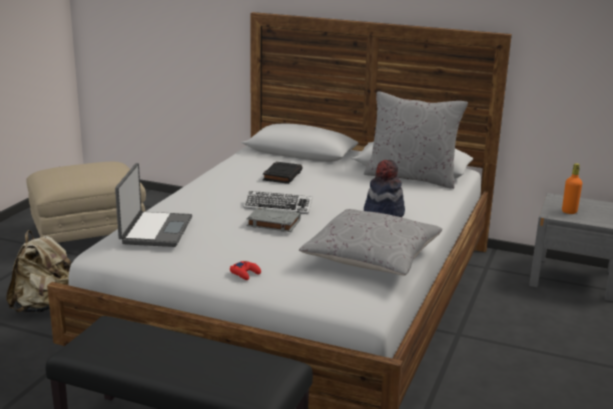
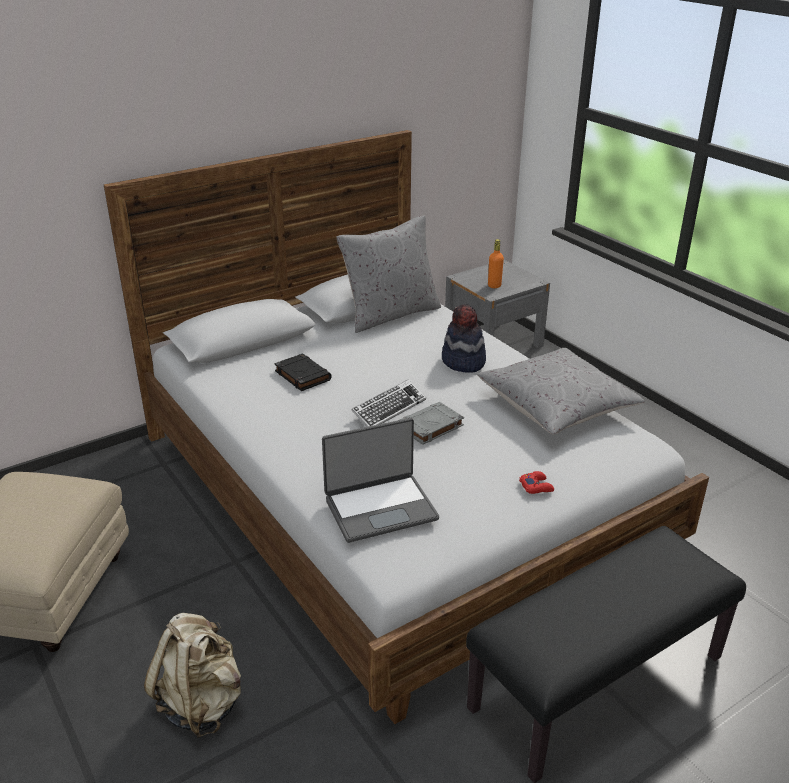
camera: 55 degrees left, 10 degrees up
laptop [115,163,192,247] -> laptop turned 120 degrees clockwise [322,418,439,543]

